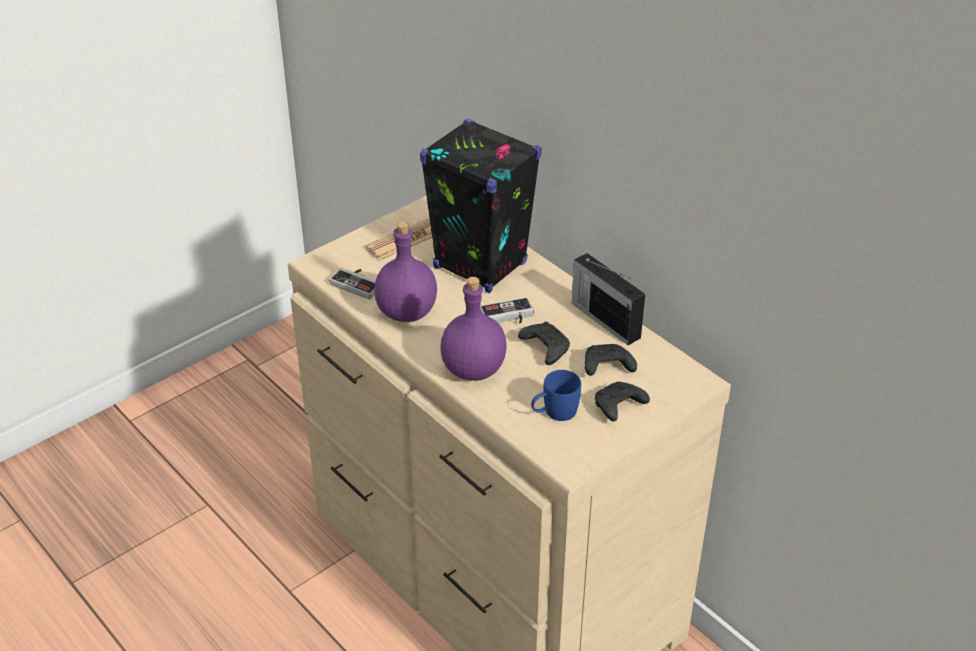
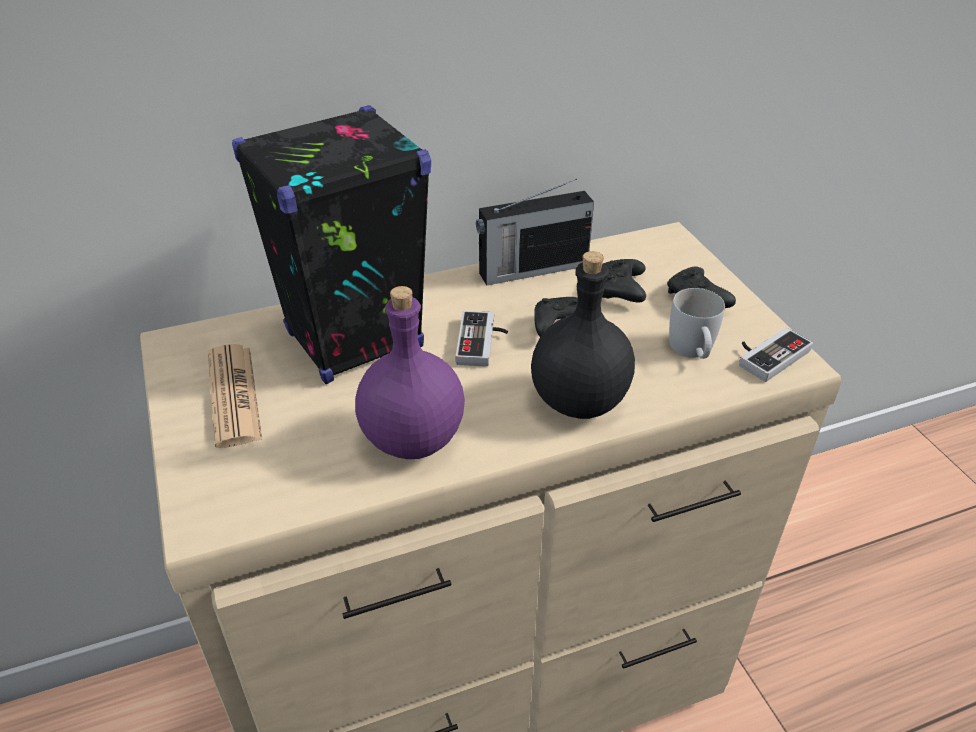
camera: 70 degrees left, 0 degrees up
game controller [329,268,376,300] -> game controller moved to [739,328,813,382]
purple bottle [440,277,507,381] -> black bottle [531,251,635,419]
blue mug [531,370,581,421] -> white mug [669,288,725,359]

